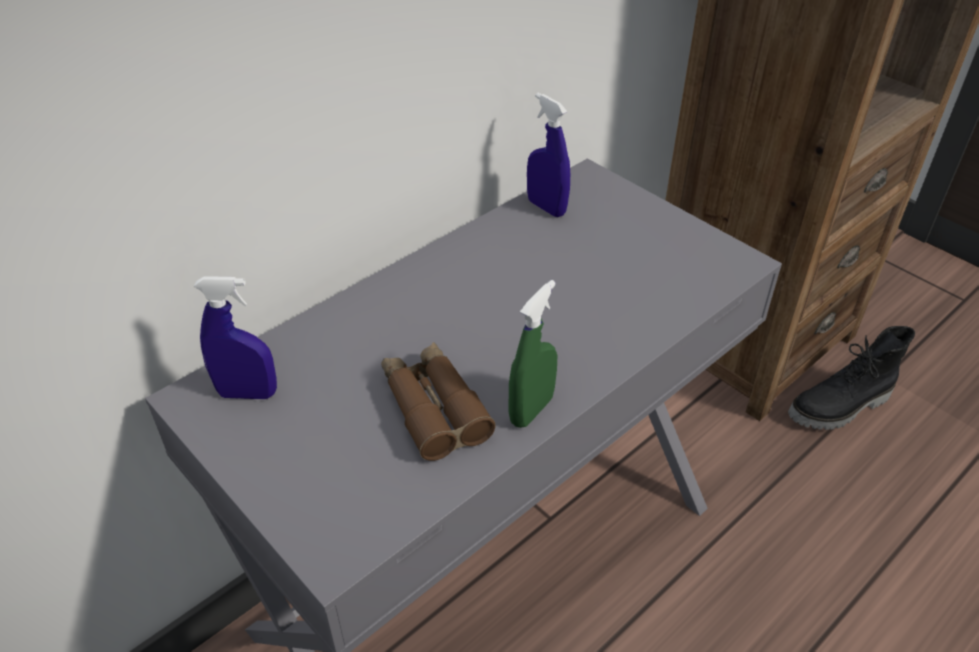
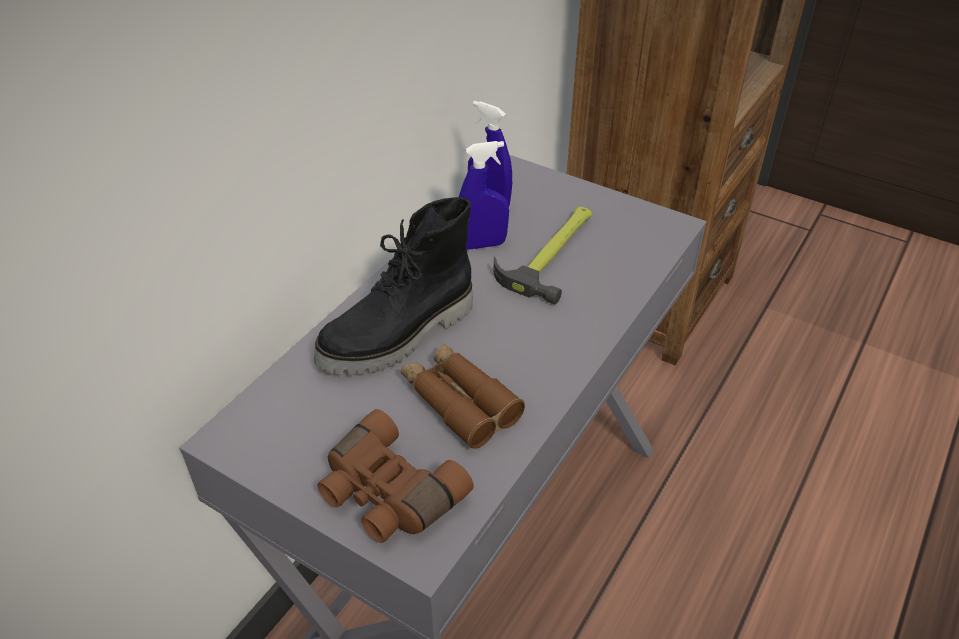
camera: 15 degrees left, 0 degrees up
blue spray bottle [194,276,277,399] -> blue spray bottle moved to [459,141,509,250]
green spray bottle [509,280,557,428] -> none
black boot [788,326,915,430] -> black boot moved to [314,197,473,375]
none -> brown binoculars [317,409,474,543]
none -> hammer [494,207,592,304]

